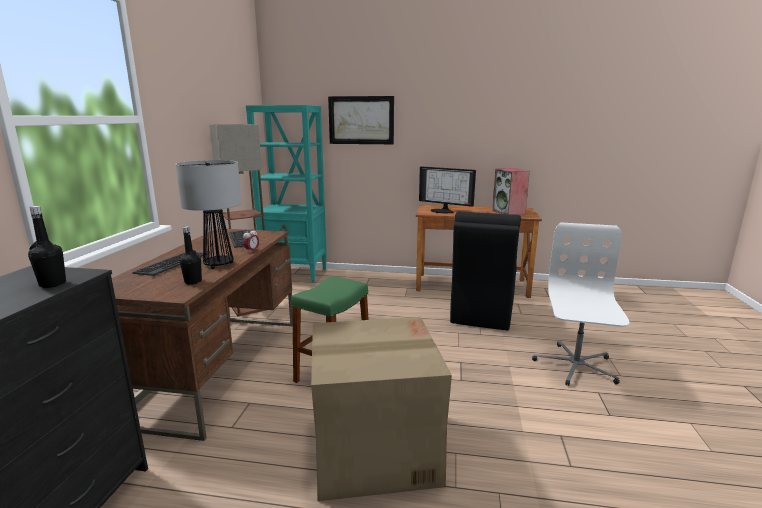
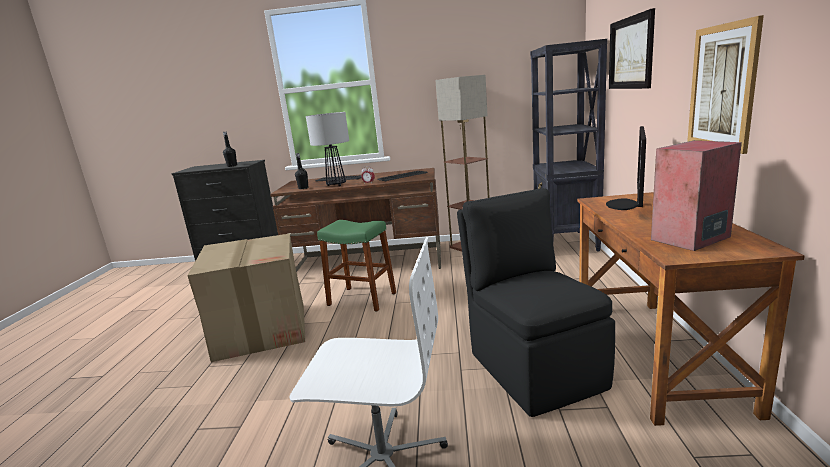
camera: 85 degrees right, 0 degrees up
turquoise bookcase [246,105,327,283] -> black bookcase [530,39,607,252]
black chair [450,211,521,331] -> black chair turned 60 degrees clockwise [457,188,615,417]
none -> picture [687,15,764,154]

